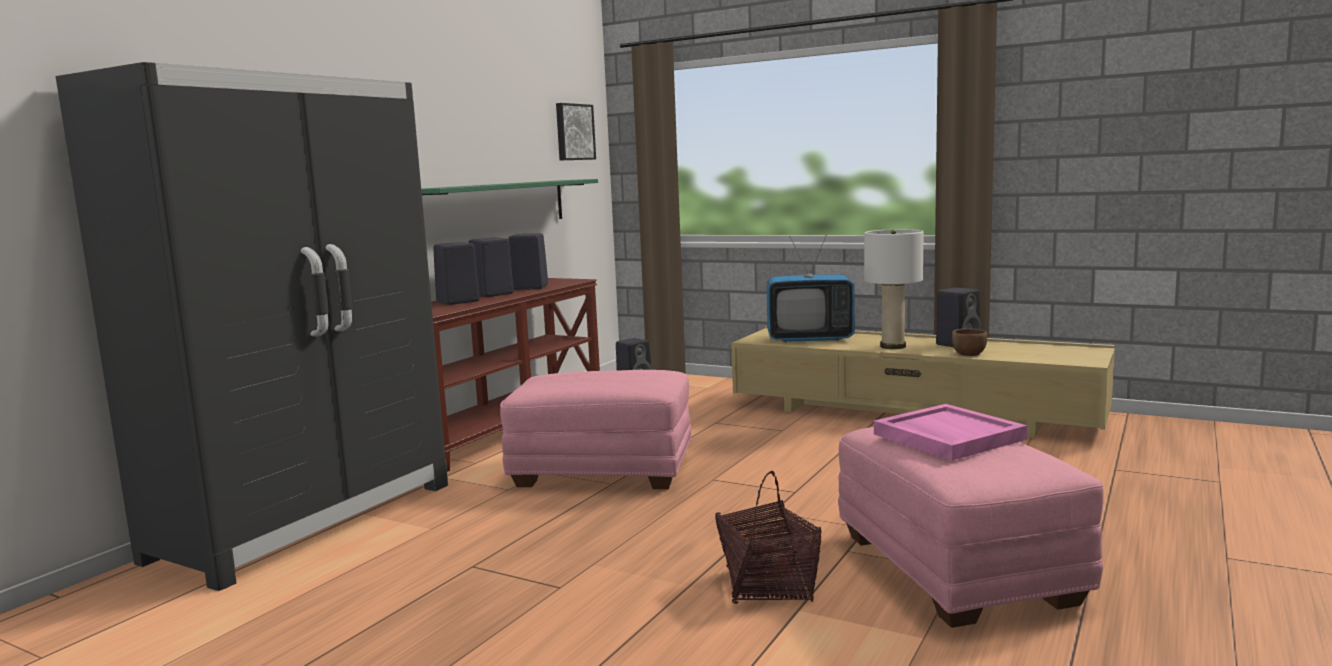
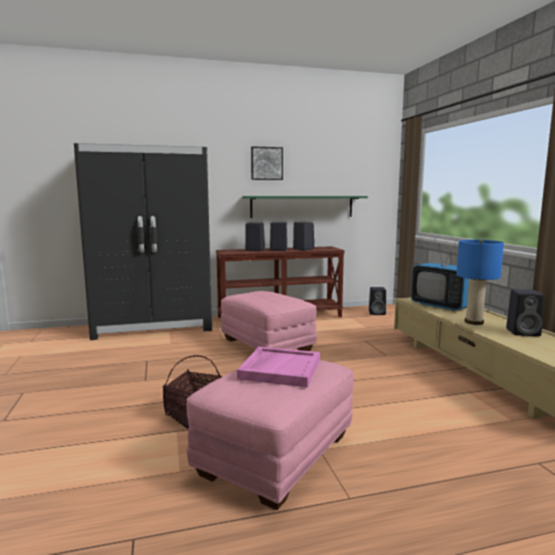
camera: 45 degrees right, 0 degrees up
picture [556,103,596,160] -> picture moved to [251,146,283,180]
white table lamp [864,229,923,349] -> blue table lamp [456,240,504,325]
brown bowl [952,328,987,356] -> none

